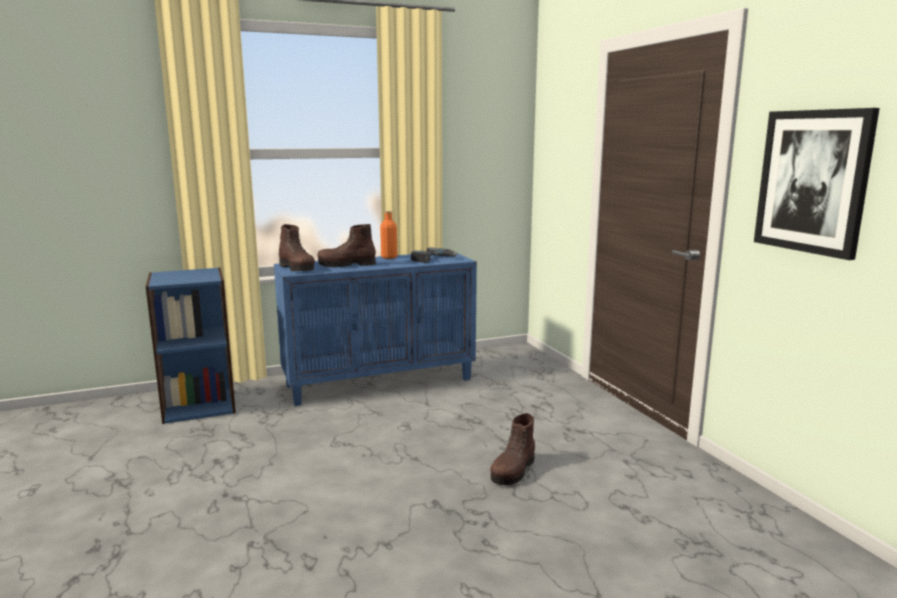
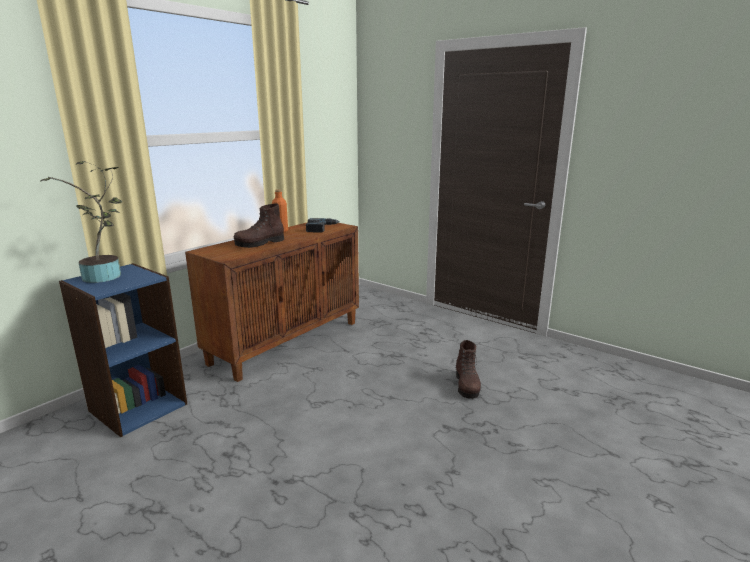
camera: 30 degrees left, 5 degrees up
blue cabinet [274,253,477,406] -> brown cabinet [185,222,359,382]
brown boot [279,224,315,271] -> none
picture [754,108,880,260] -> none
none -> potted plant [40,161,122,283]

